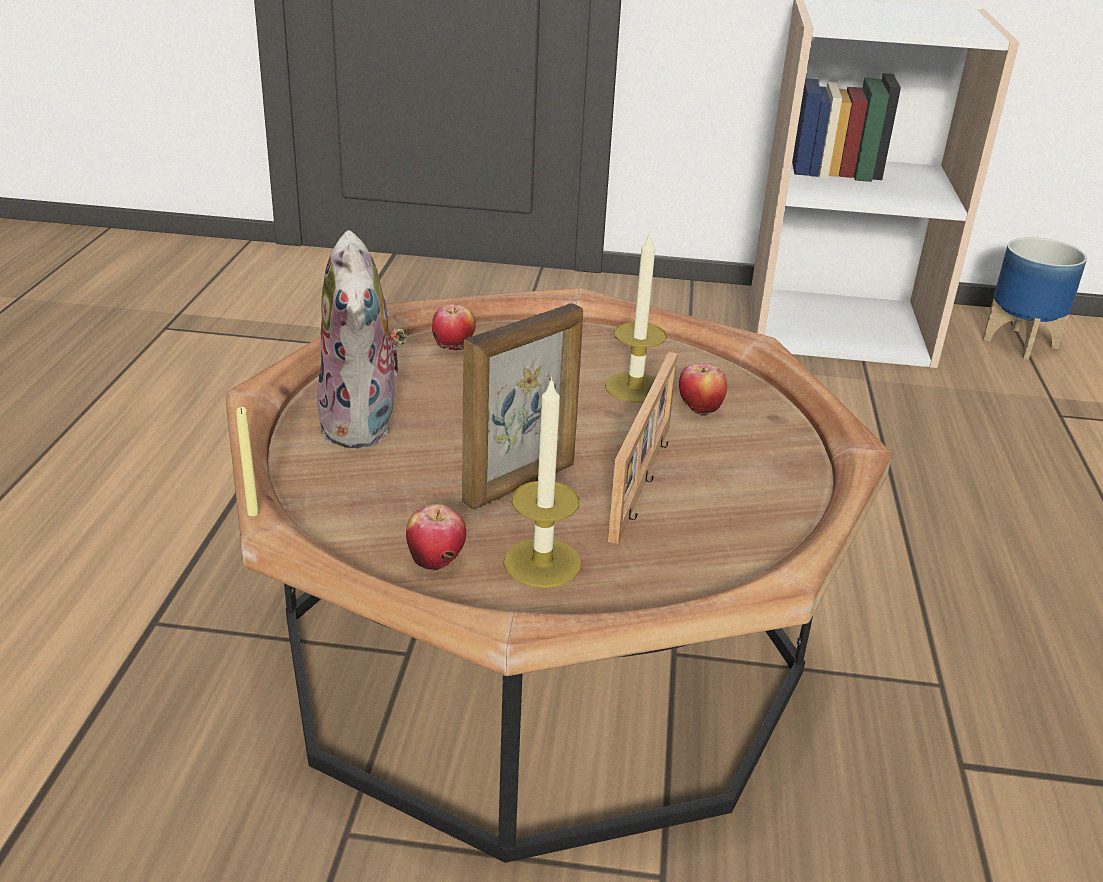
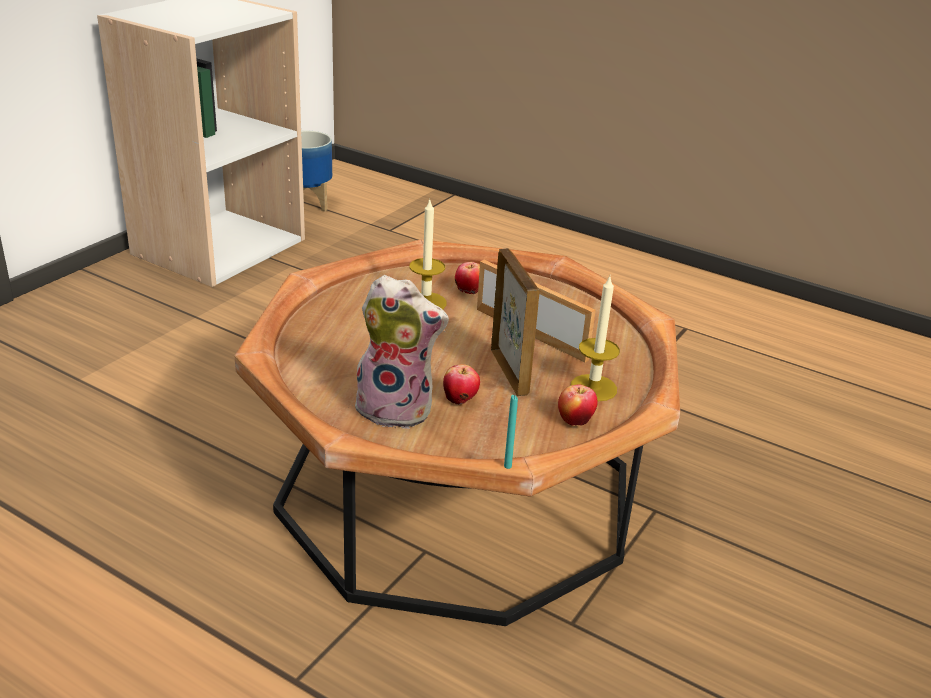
camera: 65 degrees left, 0 degrees up
yellow candle [236,407,259,516] -> turquoise candle [504,395,518,469]
apple [432,304,476,350] -> apple moved to [443,364,480,405]

